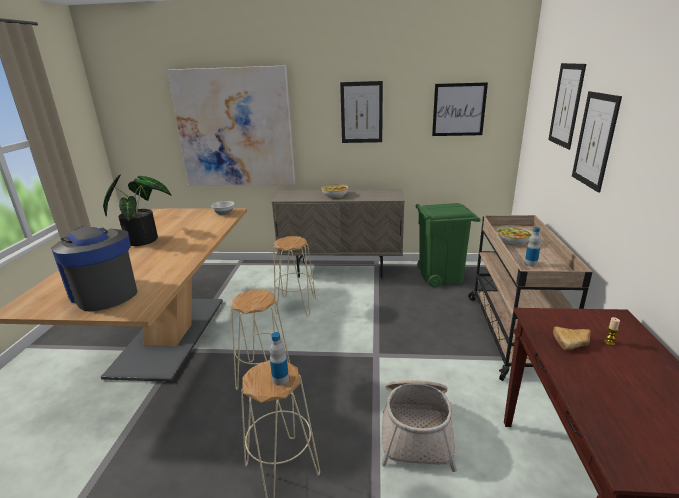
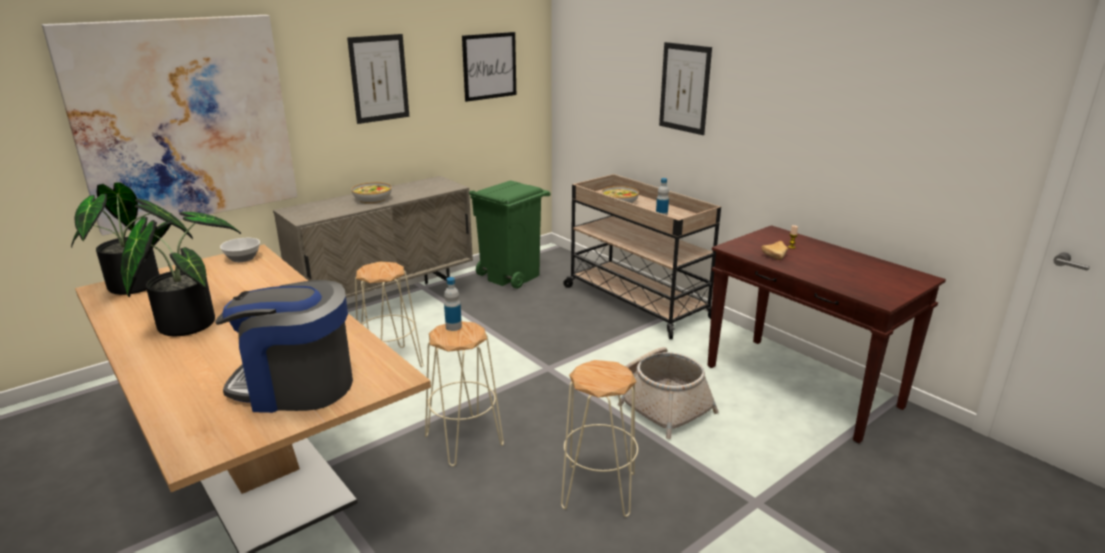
camera: 45 degrees left, 0 degrees up
bottle [270,332,289,386] -> bottle moved to [444,277,462,331]
picture [548,63,586,150] -> none
none -> potted plant [71,182,193,295]

